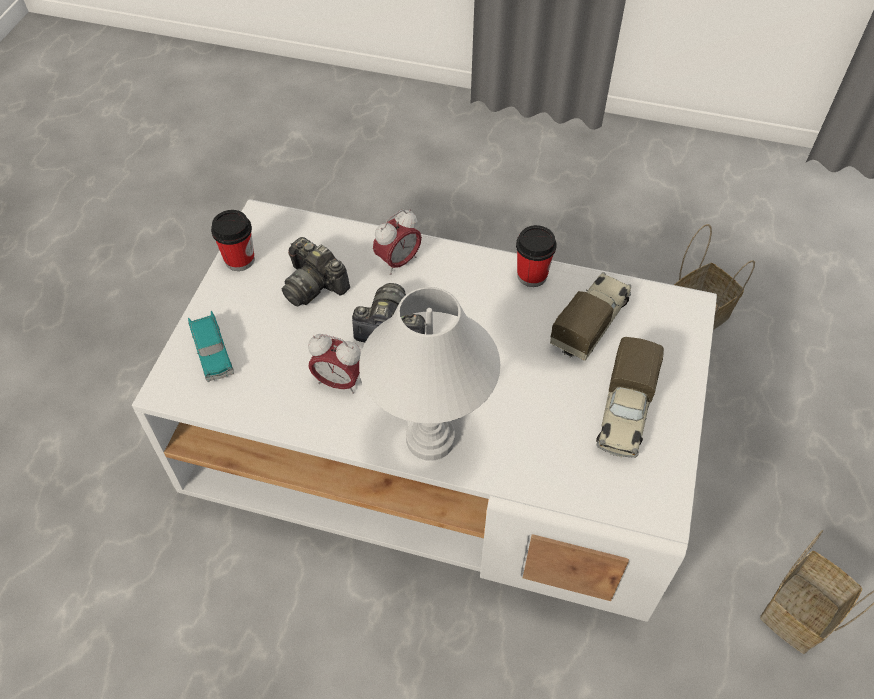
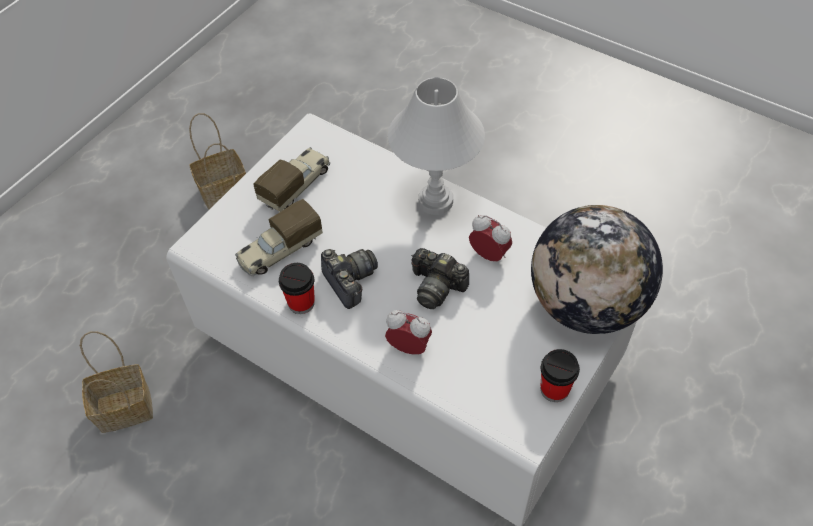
camera: 160 degrees left, 0 degrees up
toy car [188,311,234,382] -> globe [531,205,663,334]
camera [282,237,350,306] -> camera moved to [321,249,378,309]
alarm clock [373,209,422,275] -> alarm clock turned 45 degrees clockwise [385,310,432,355]

